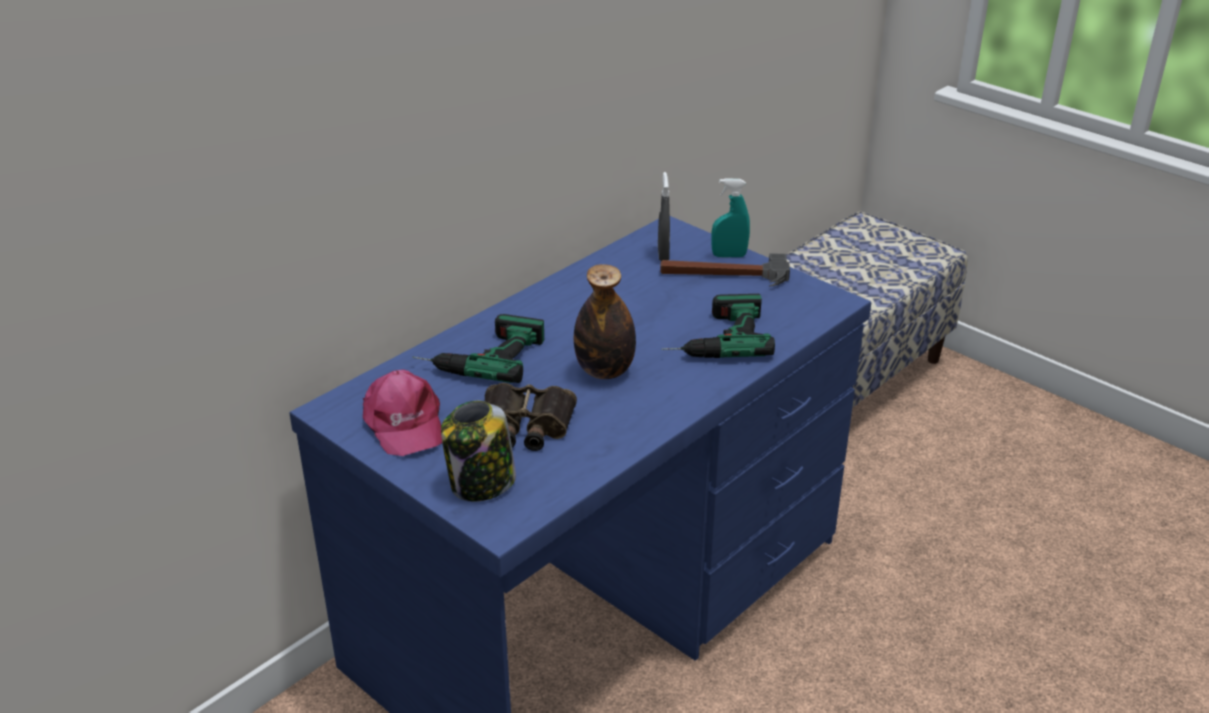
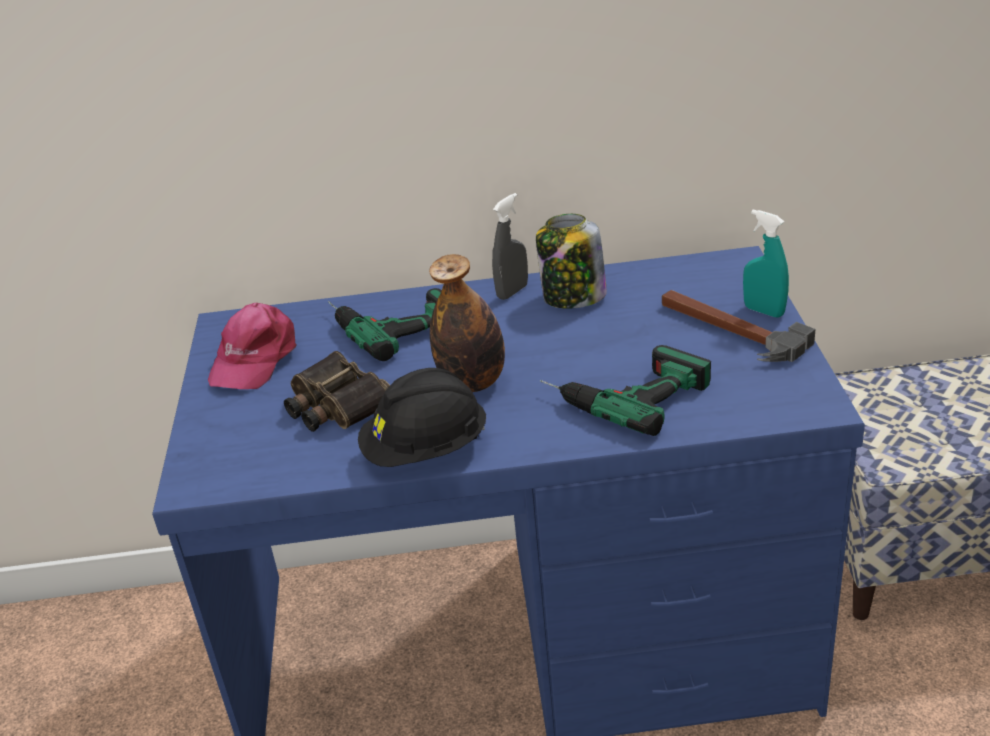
camera: 45 degrees right, 0 degrees up
jar [441,401,516,502] -> jar moved to [536,214,607,309]
grey spray bottle [658,172,670,261] -> grey spray bottle moved to [492,193,528,300]
none -> black hard hat [358,368,486,467]

